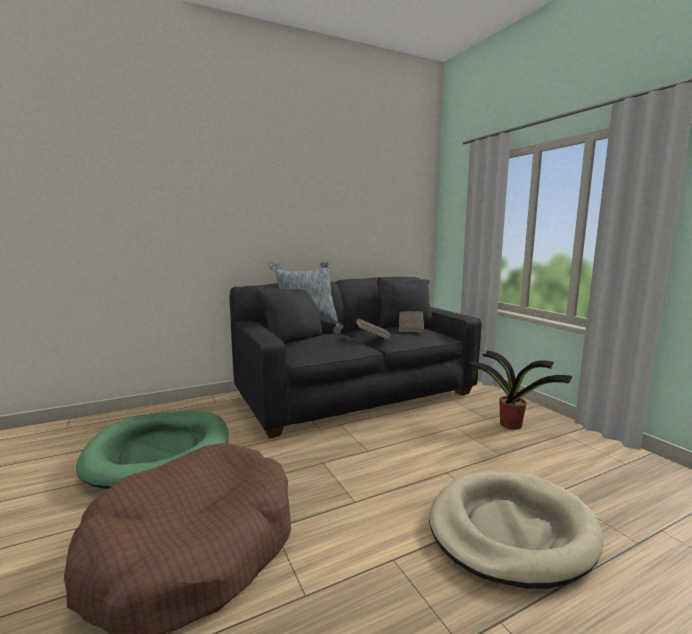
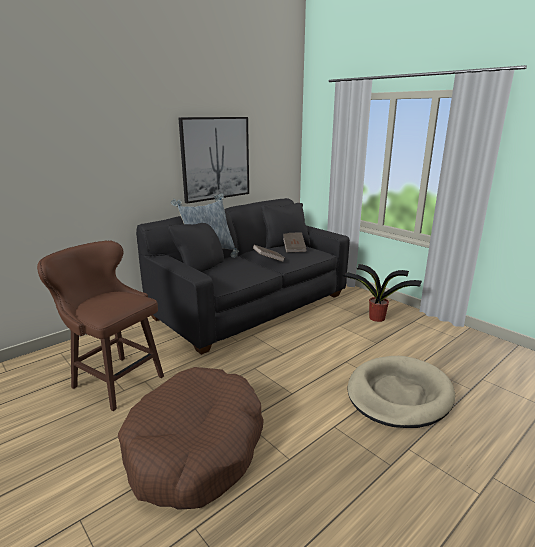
camera: 15 degrees left, 10 degrees up
green dog bed [76,411,229,489] -> brown stool [37,240,164,411]
none -> picture [178,117,249,204]

